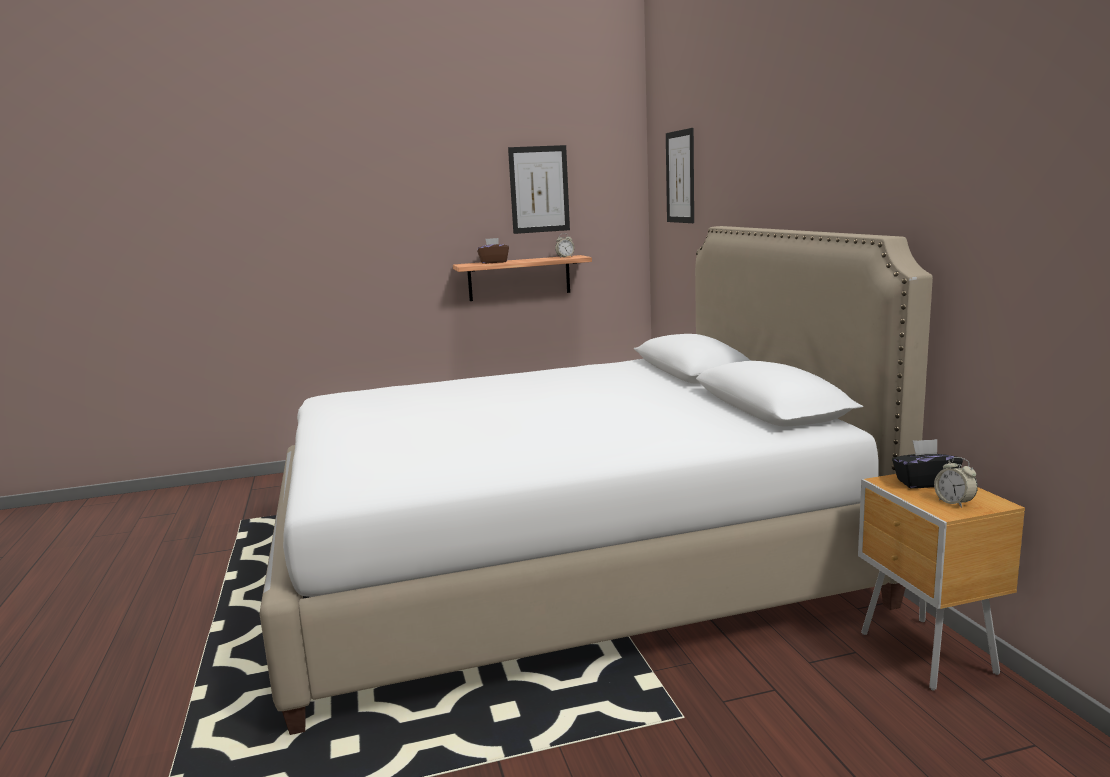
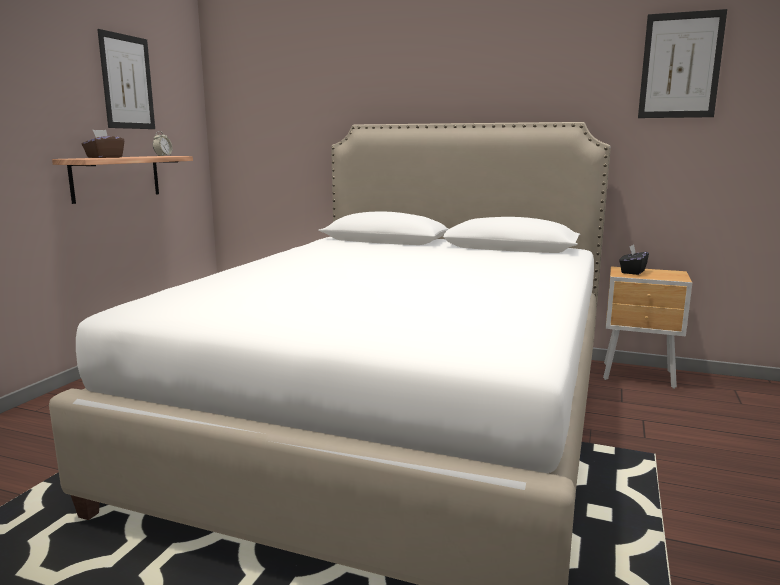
camera: 55 degrees left, 0 degrees up
picture [666,128,694,223] -> picture moved to [638,9,727,118]
alarm clock [934,457,978,508] -> none

